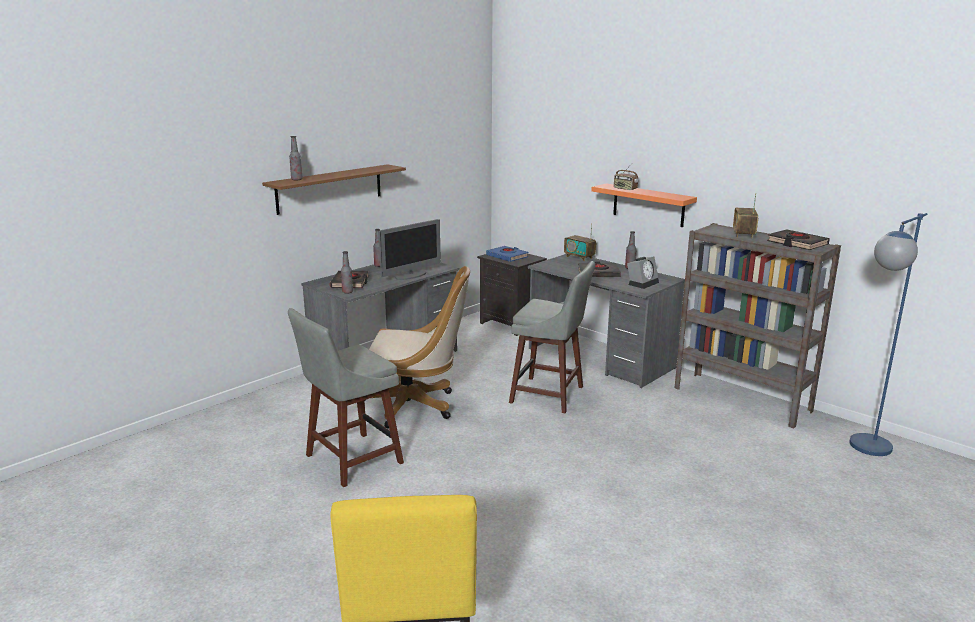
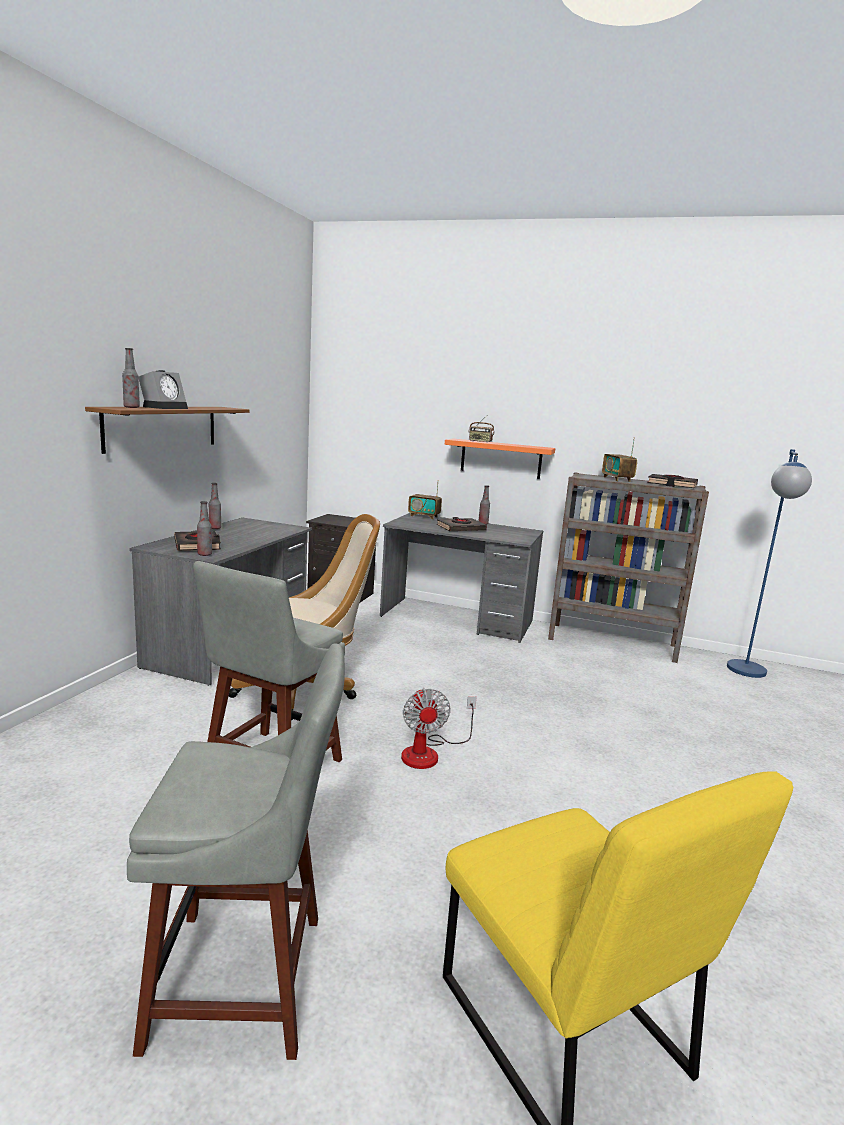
camera: 25 degrees left, 5 degrees down
monitor [379,219,441,280] -> none
blue book [486,246,529,262] -> none
grey chair [509,261,595,413] -> grey chair moved to [127,643,345,1060]
alarm clock [627,256,659,289] -> alarm clock moved to [138,370,188,409]
none -> fan [401,688,477,769]

